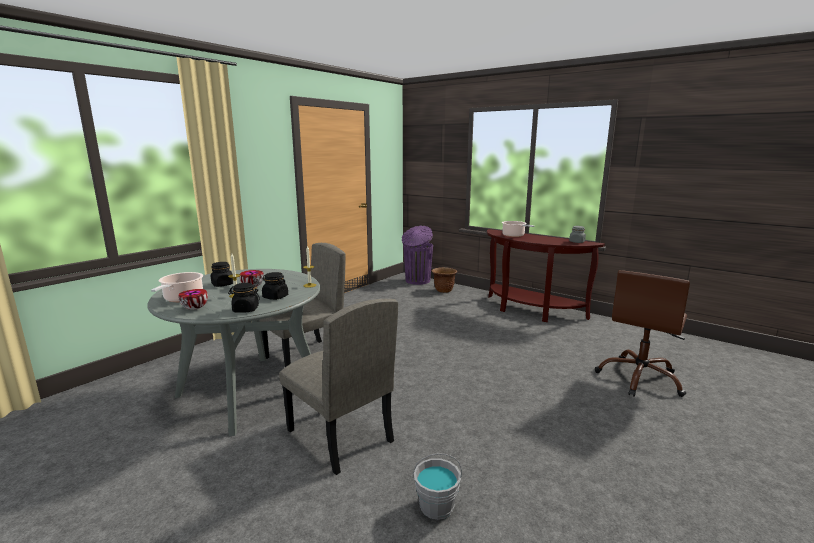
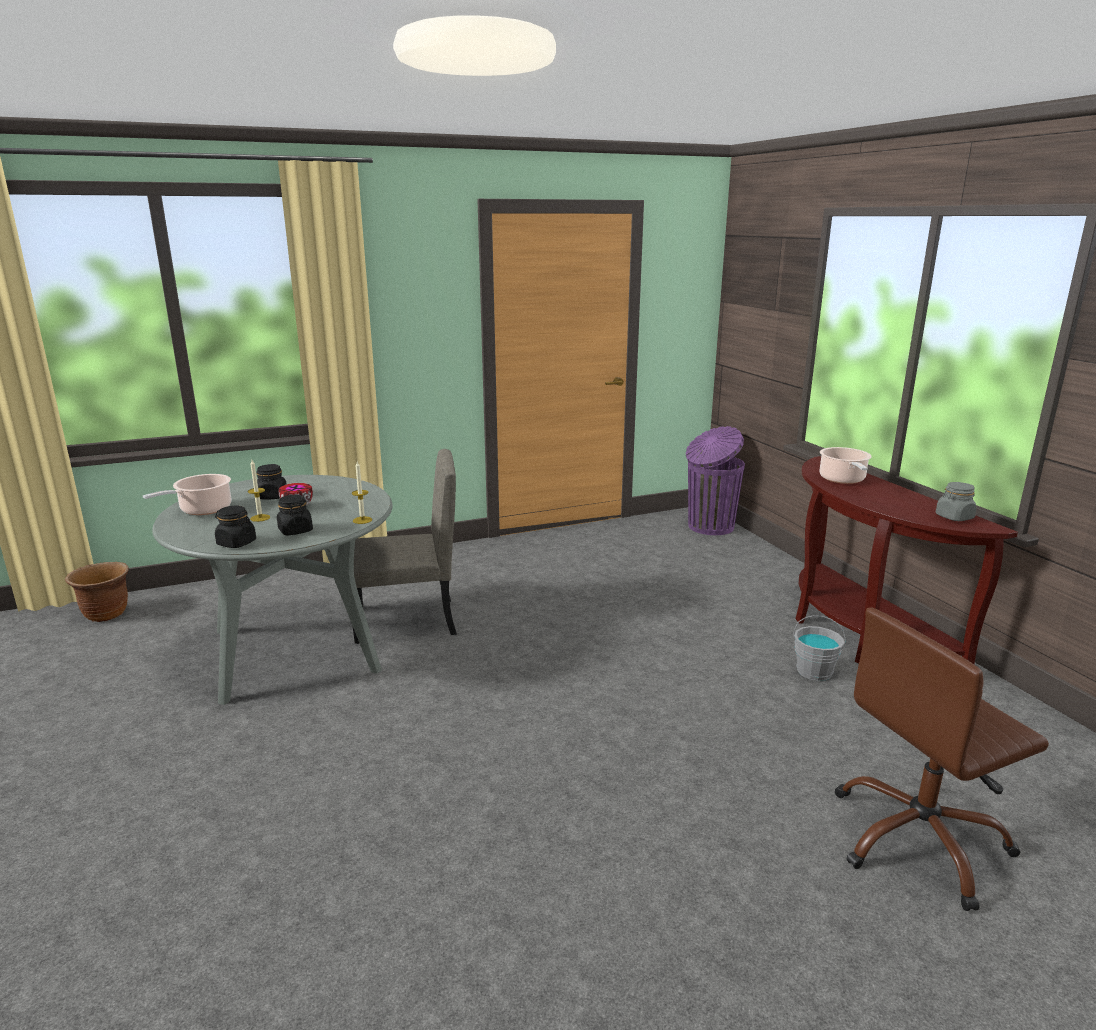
camera: 30 degrees right, 5 degrees up
bowl [179,289,208,310] -> none
beige chair [279,299,398,475] -> none
grey bucket [413,453,462,520] -> grey bucket moved to [793,615,846,681]
brown planter [432,267,457,293] -> brown planter moved to [65,562,129,622]

